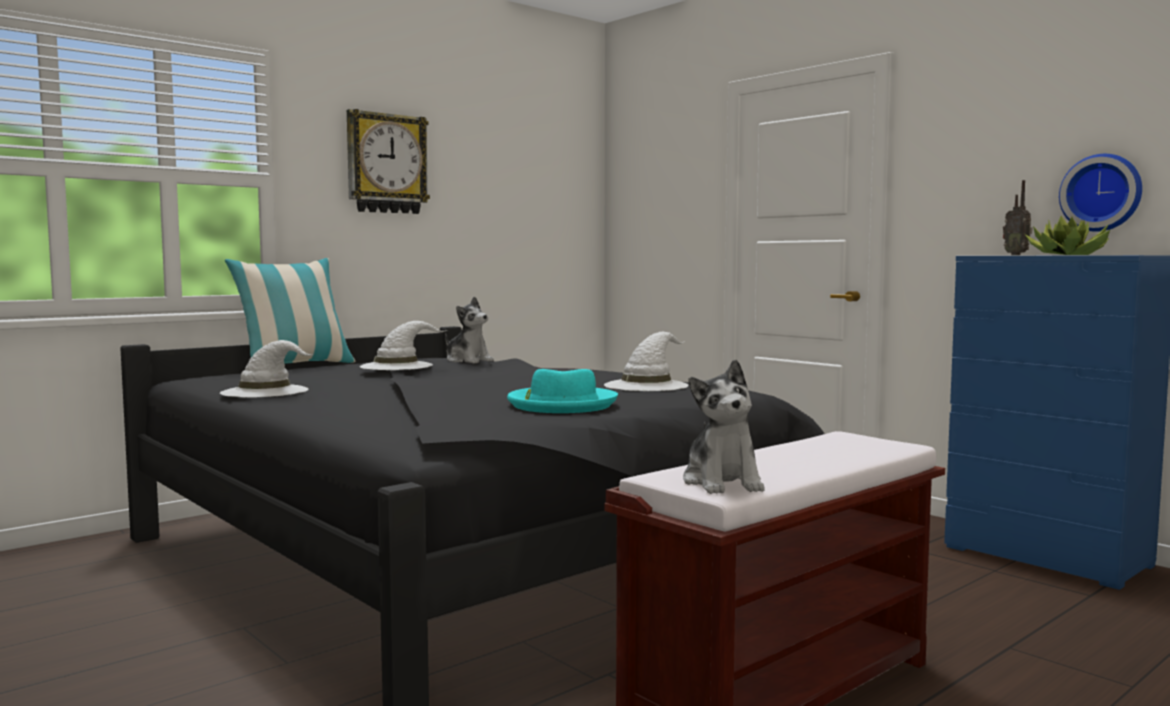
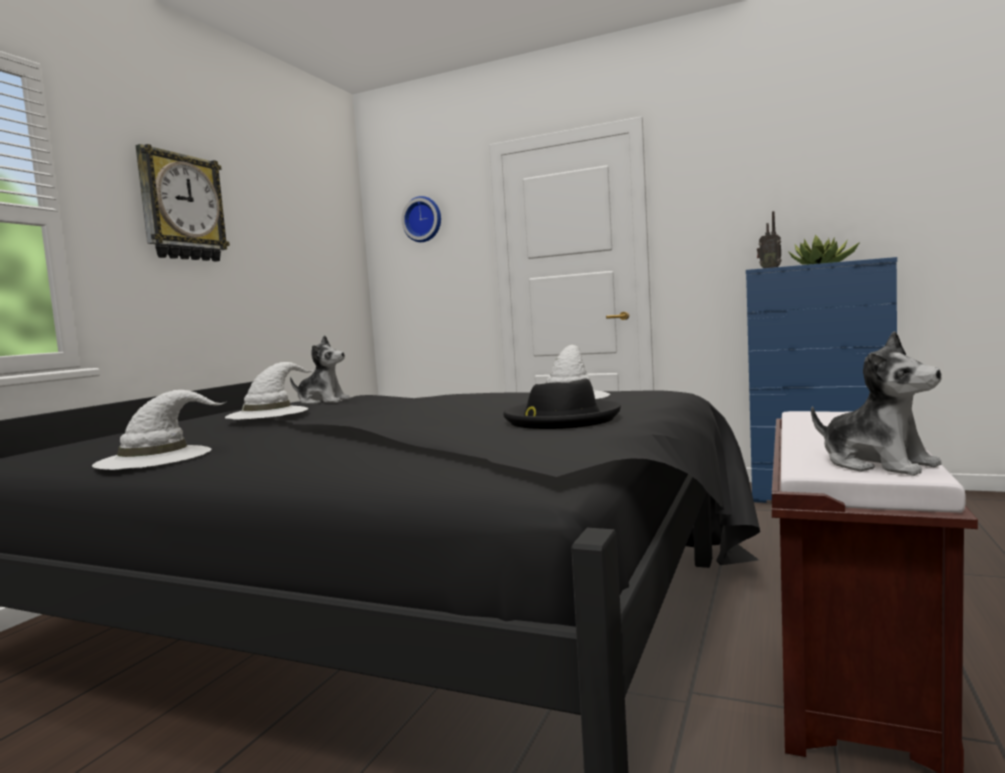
camera: 25 degrees left, 0 degrees up
pillow [225,258,355,364] -> none
turquoise hat [507,369,618,413] -> black hat [503,378,621,429]
wall clock [1059,154,1142,232] -> wall clock moved to [402,196,441,242]

